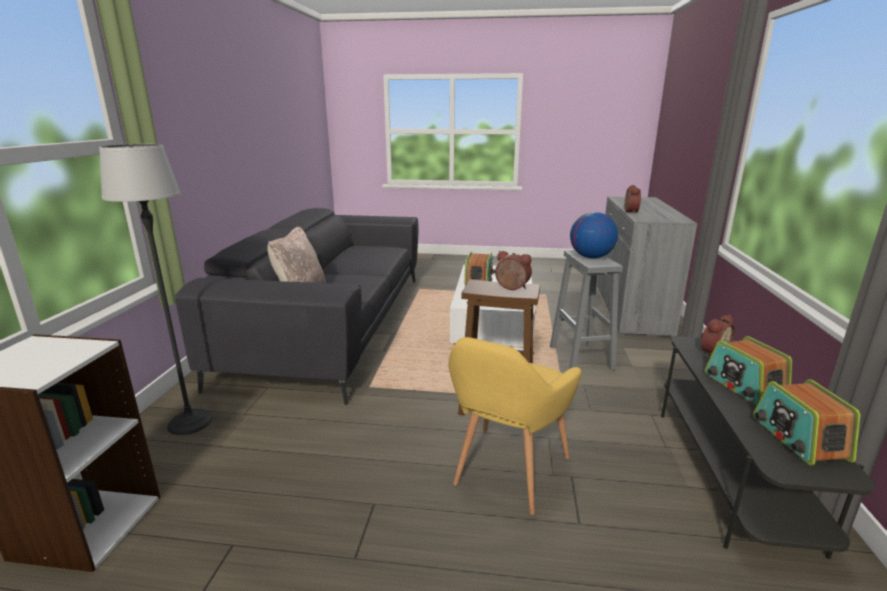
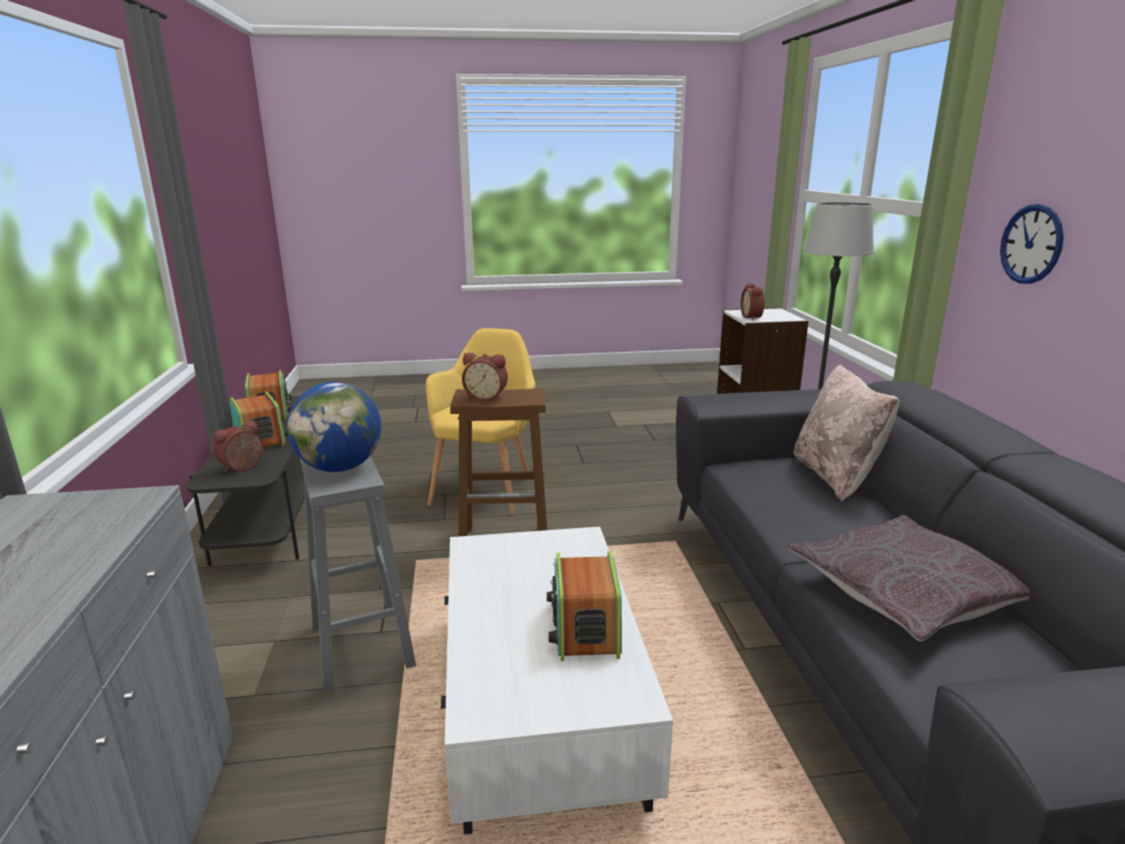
camera: 165 degrees right, 0 degrees up
alarm clock [624,185,641,214] -> alarm clock moved to [741,282,765,320]
none -> grey pillow [788,515,1031,642]
none -> wall clock [1000,204,1064,284]

